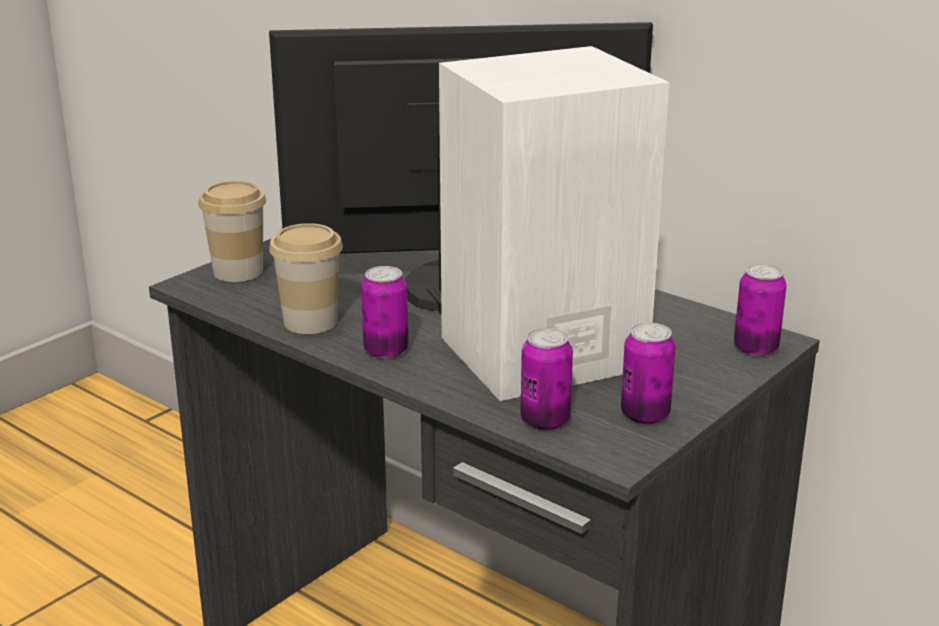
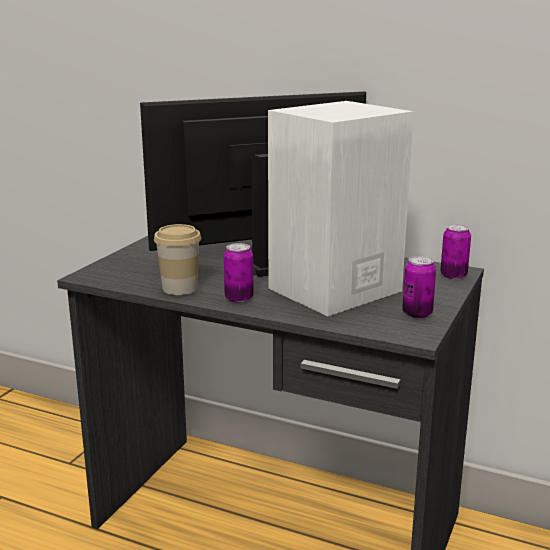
camera: 15 degrees left, 5 degrees down
cup [198,181,266,282] -> none
can [521,328,573,431] -> none

